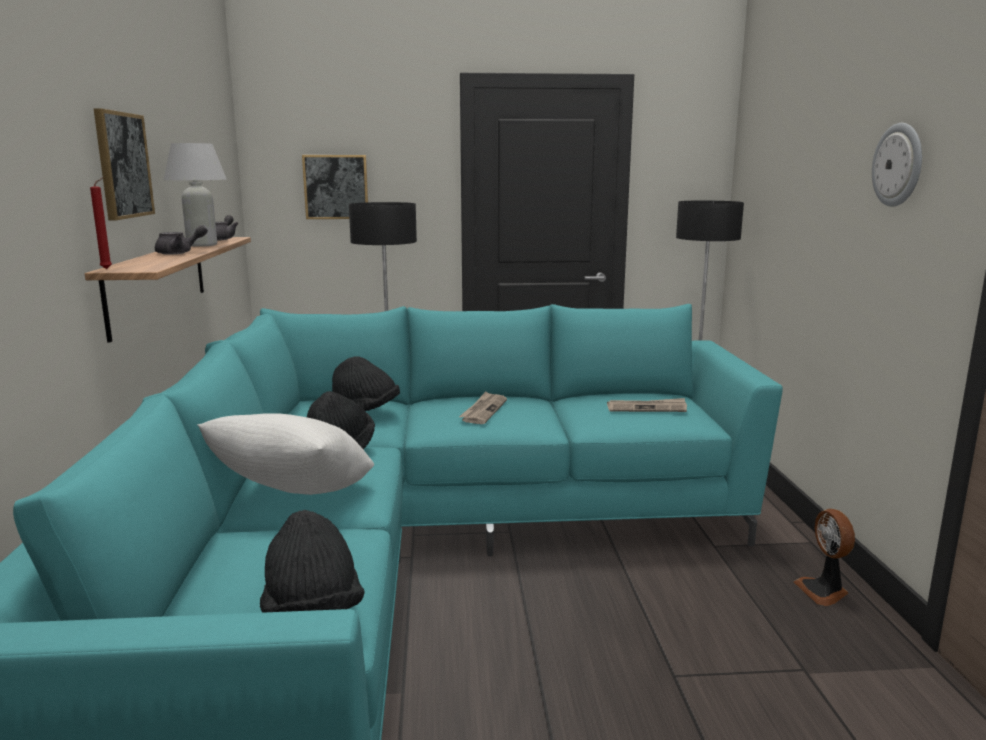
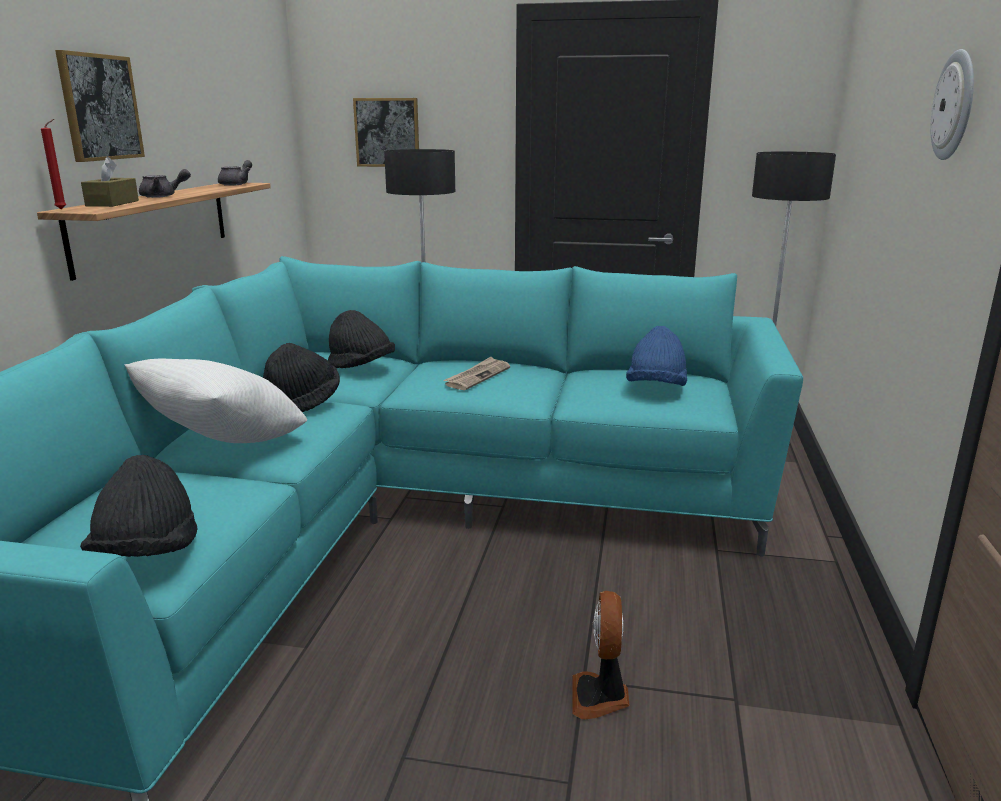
camera: 15 degrees right, 5 degrees up
white table lamp [164,143,227,247] -> none
newspaper [607,398,687,412] -> blue hat [626,326,687,386]
fan [794,509,855,606] -> fan moved to [572,591,629,720]
none -> brown tissue box [81,157,139,207]

